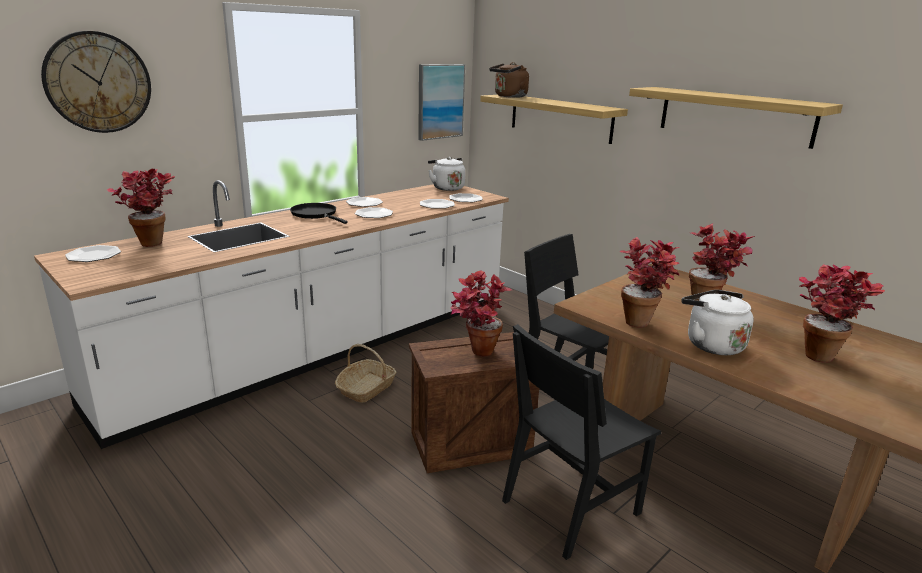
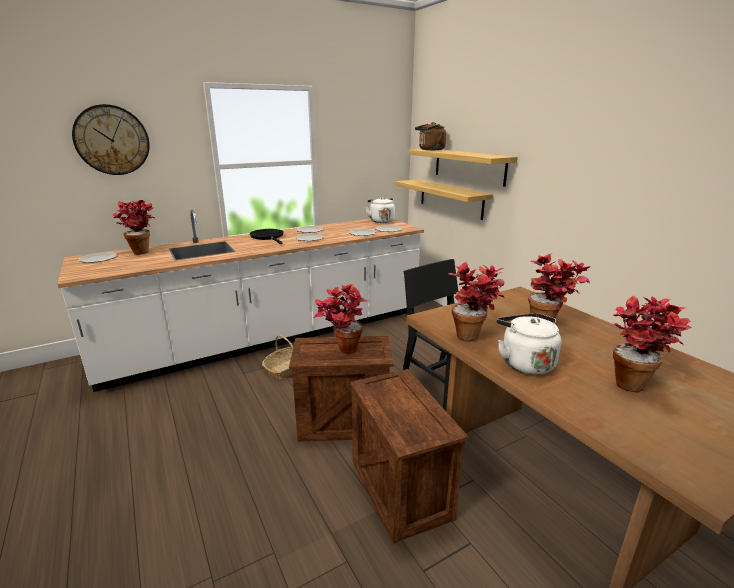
camera: 15 degrees right, 0 degrees up
picture [418,64,465,141] -> none
black chair [502,324,661,560] -> crate [350,369,469,543]
shelf [629,87,843,149] -> shelf moved to [396,179,493,220]

